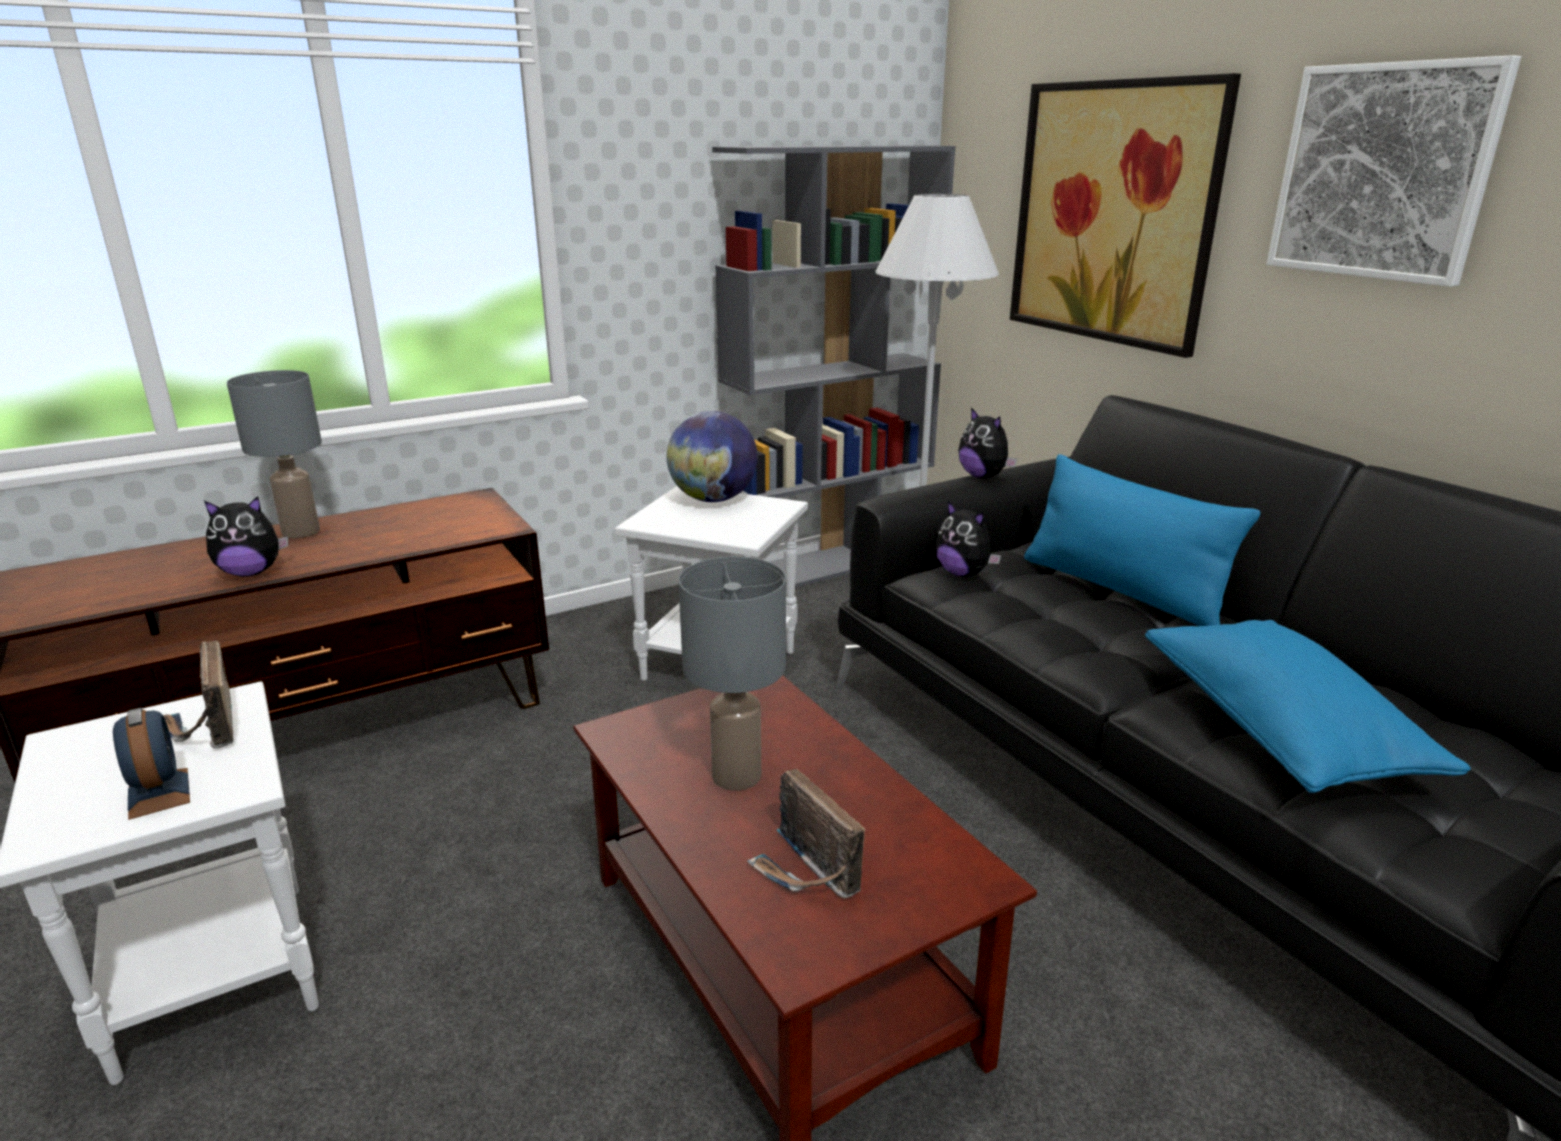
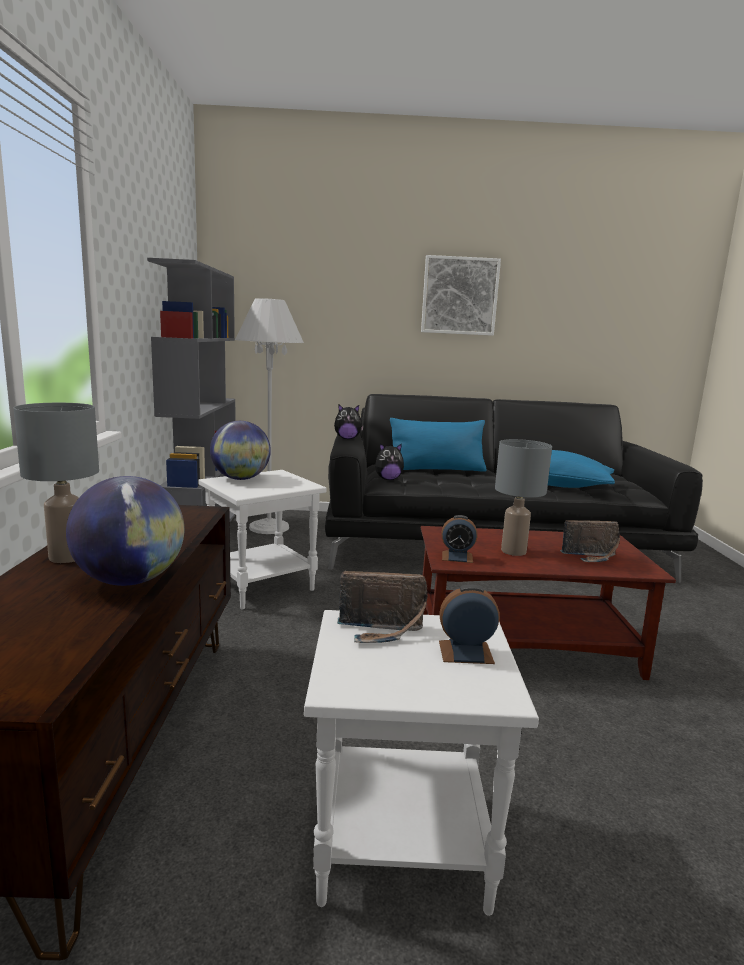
camera: 60 degrees left, 10 degrees down
plush toy [204,496,288,577] -> globe [66,476,184,586]
picture [1010,73,1241,358] -> none
none -> alarm clock [441,515,478,563]

